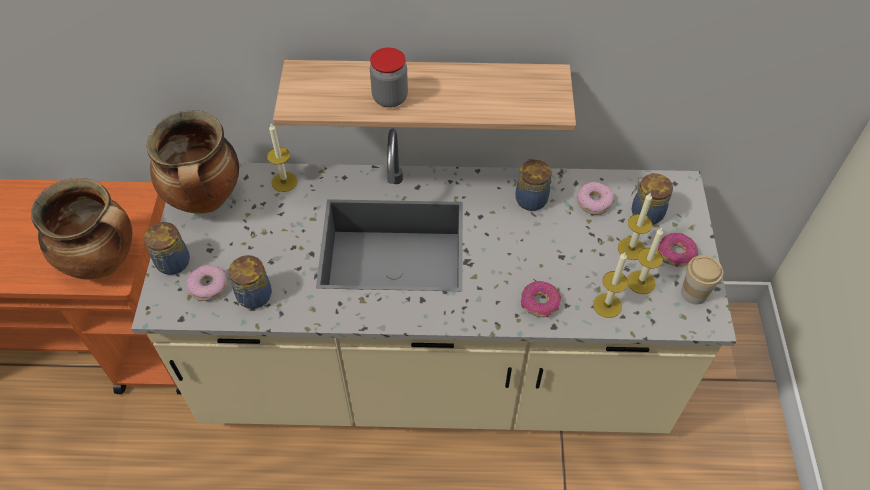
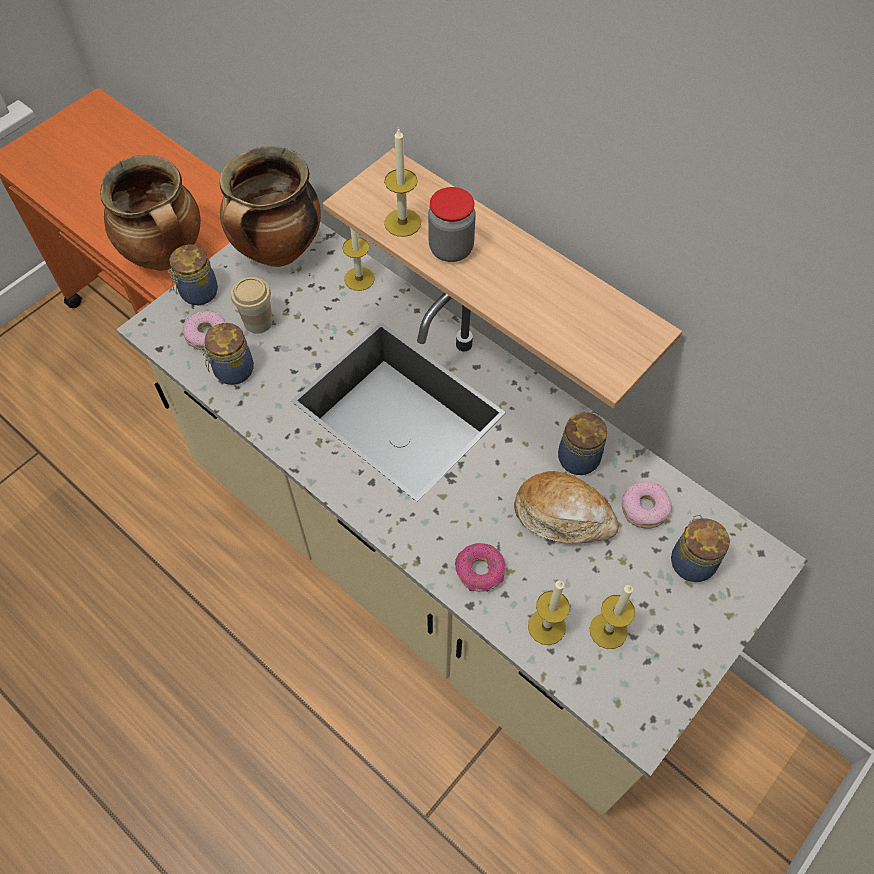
camera: 40 degrees right, 5 degrees up
candle [618,192,652,260] -> candle moved to [384,127,421,237]
donut [658,233,698,267] -> none
cup [681,255,723,305] -> cup moved to [231,277,273,334]
none -> bread [514,471,619,544]

